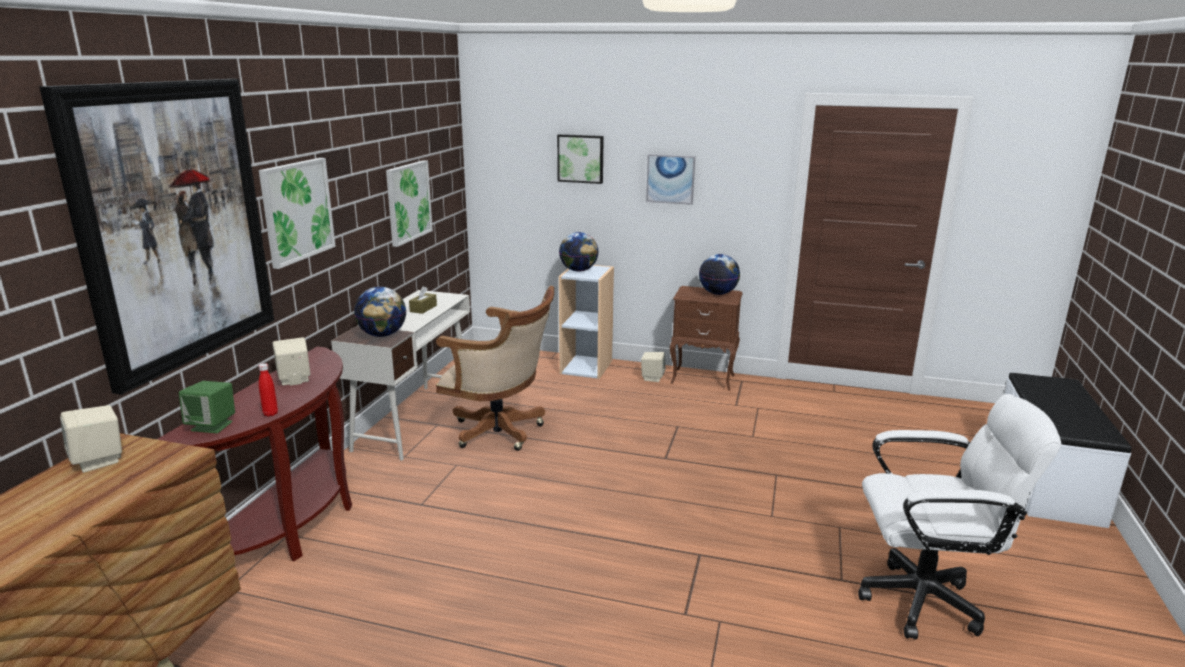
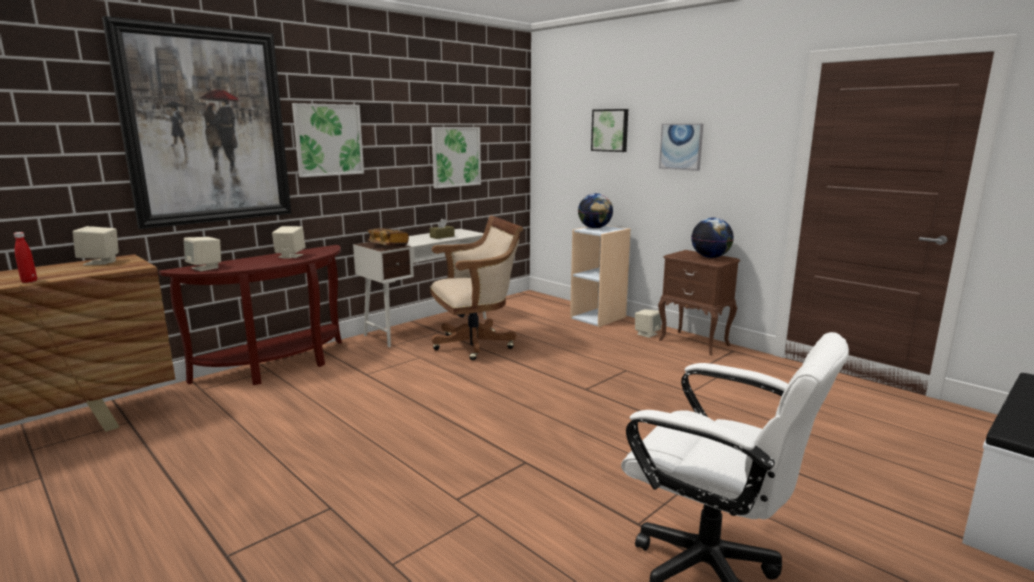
camera: 30 degrees right, 5 degrees down
green speaker [179,381,235,433] -> beige speaker [184,237,221,271]
red bottle [259,363,278,417] -> red bottle moved to [14,232,37,283]
globe [354,287,406,337] -> book [368,228,409,246]
office chair [436,286,554,451] -> office chair turned 75 degrees counterclockwise [430,216,523,360]

